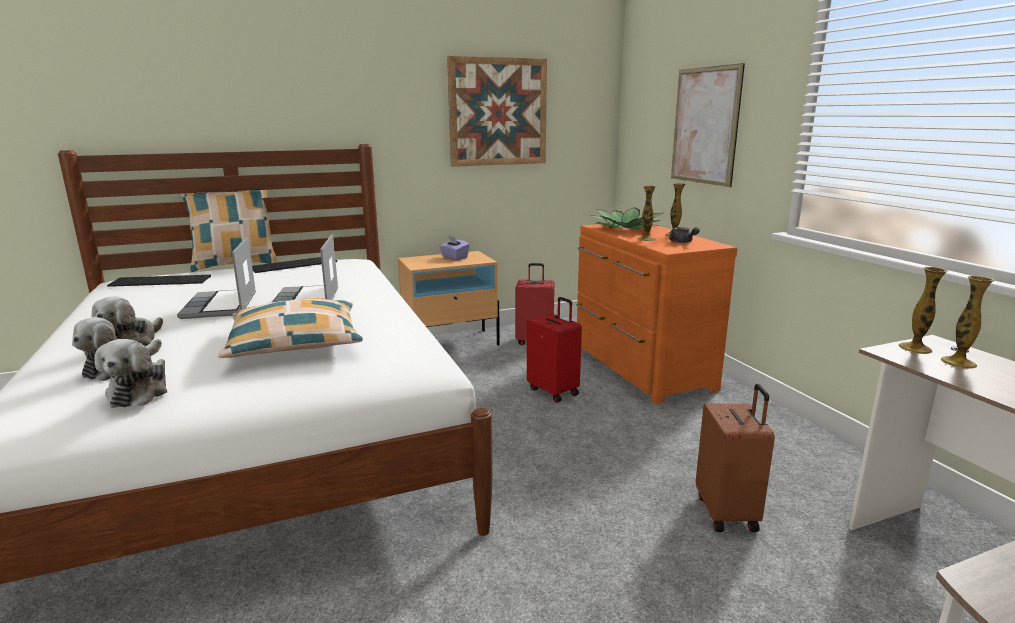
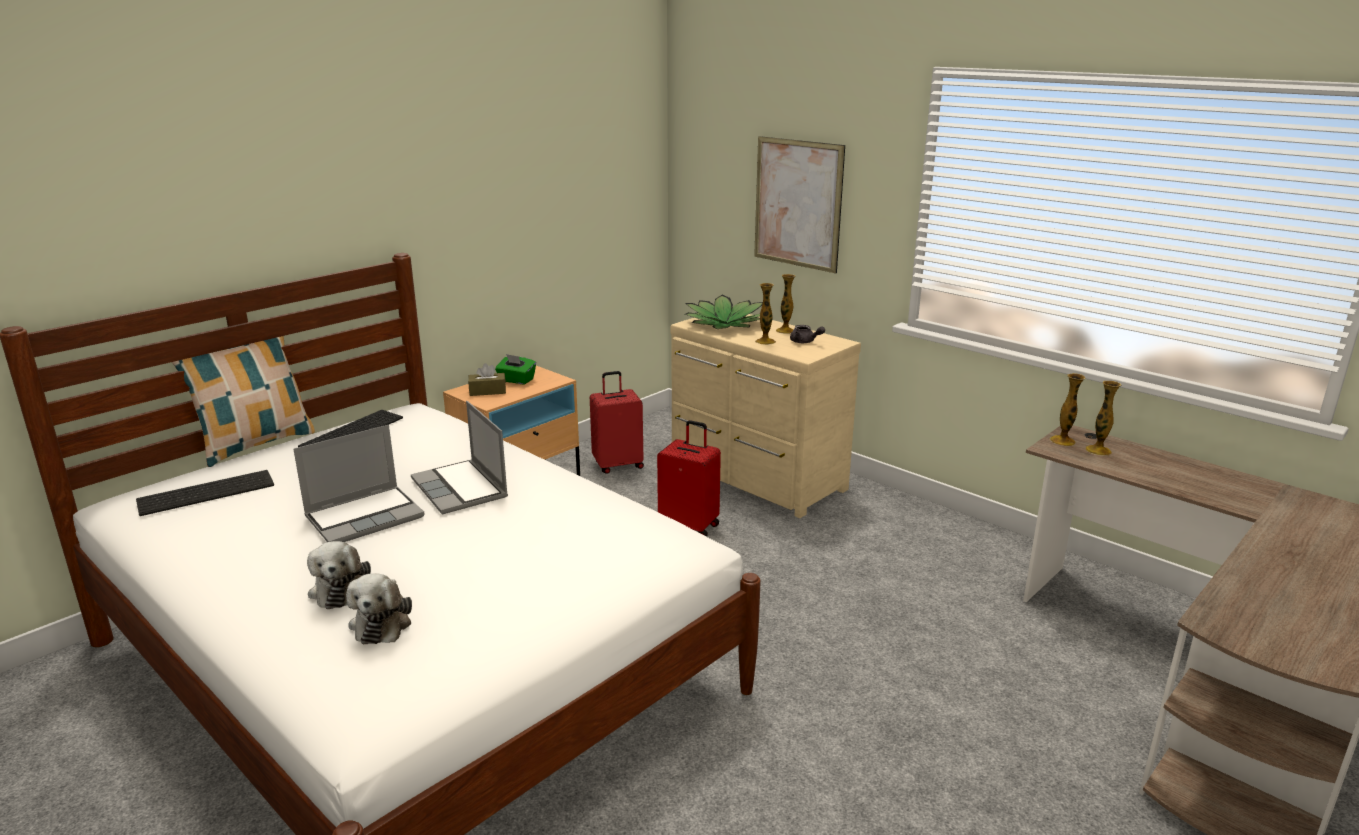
camera: 25 degrees left, 5 degrees up
plush toy [94,339,167,408] -> none
laptop [177,237,256,319] -> laptop turned 90 degrees counterclockwise [293,425,425,542]
pillow [218,298,363,358] -> none
purple tissue box [439,236,470,260] -> green tissue box [495,354,536,385]
picture [447,56,547,167] -> none
orange dresser [576,223,737,404] -> beige dresser [671,314,861,518]
brown suitcase [696,384,775,532] -> none
none -> brown tissue box [468,363,506,396]

